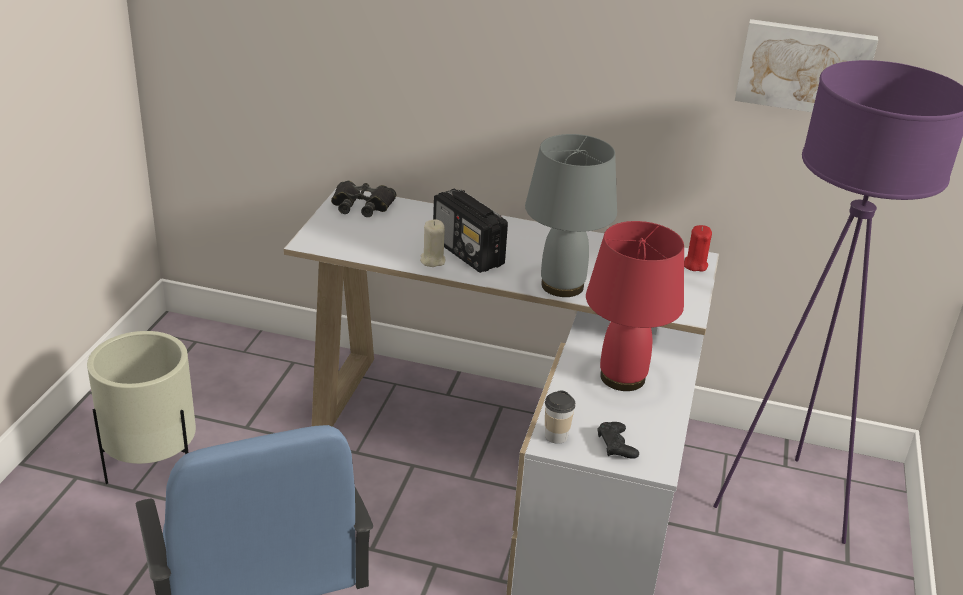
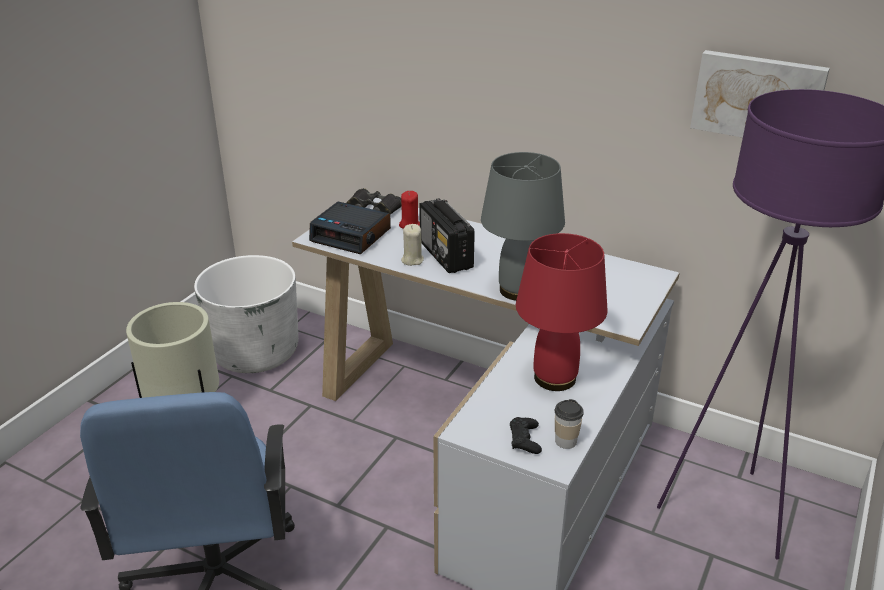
camera: 15 degrees right, 0 degrees up
cup [545,390,575,444] -> cup moved to [555,399,584,449]
red candle [684,225,712,272] -> red candle moved to [399,191,420,229]
none -> white planter [194,255,298,373]
none -> alarm clock [309,201,391,254]

